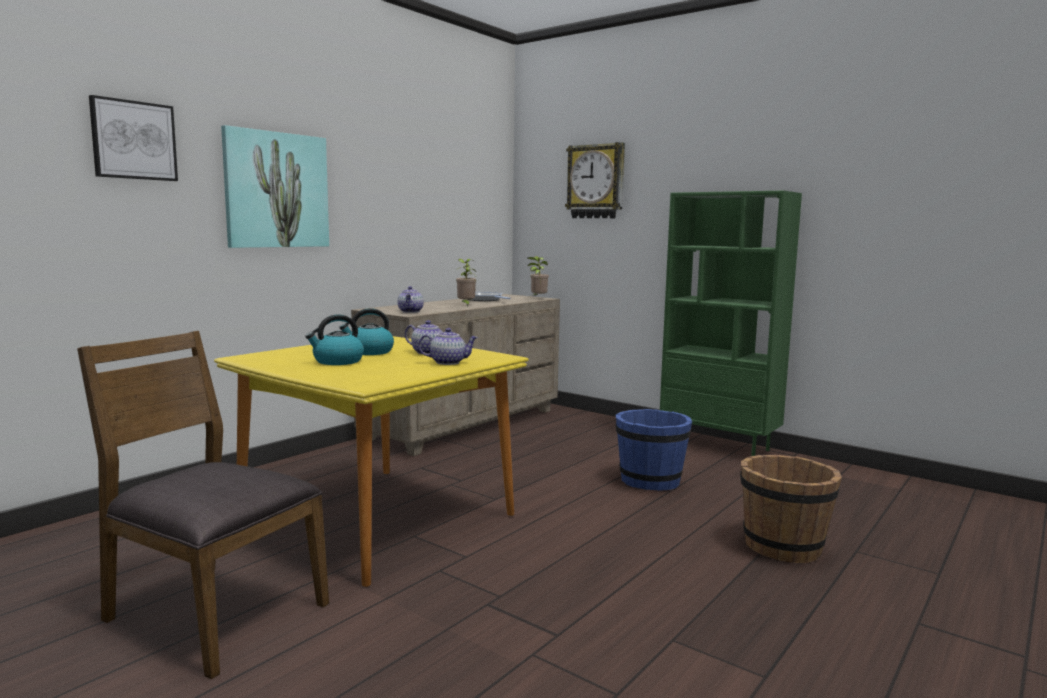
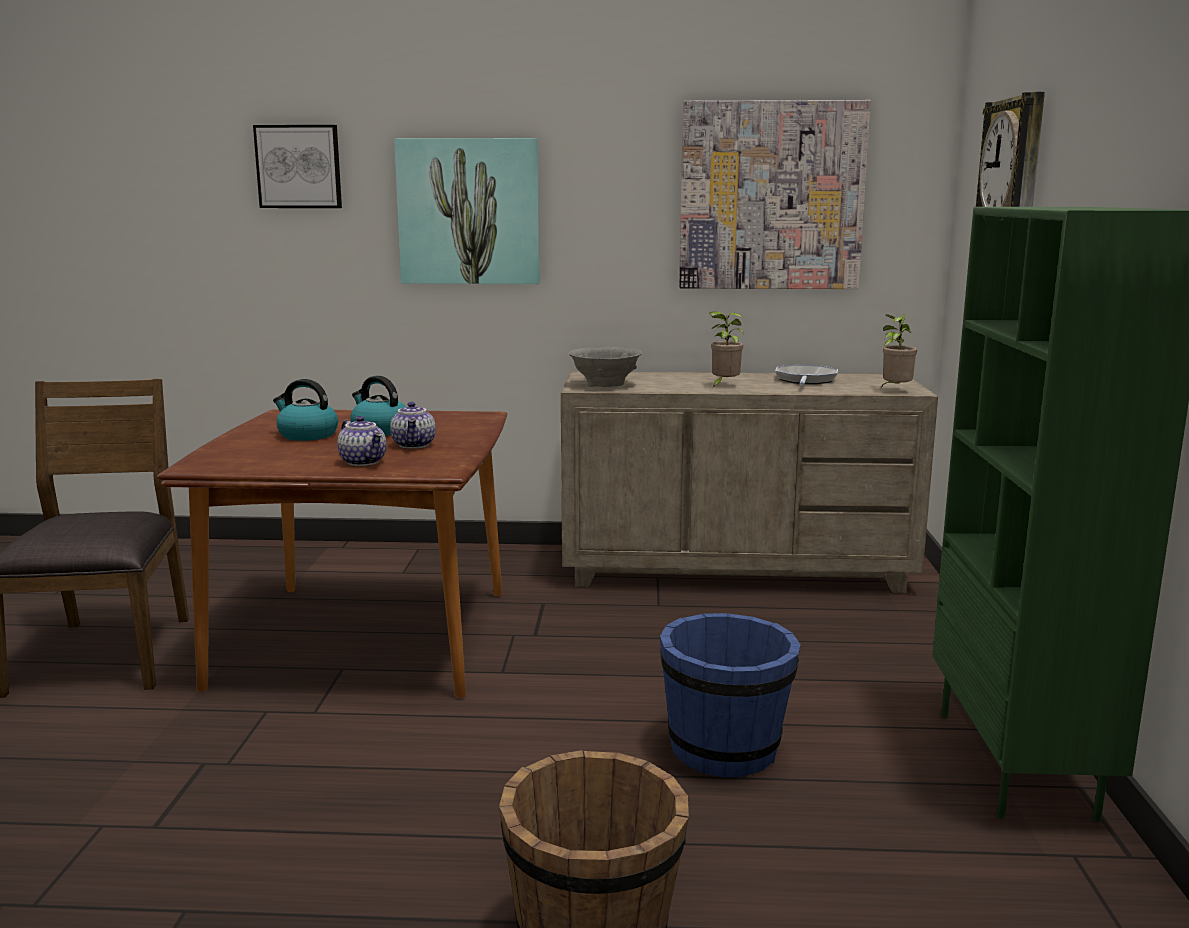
camera: 55 degrees right, 5 degrees up
yellow dining table [214,336,529,587] -> brown dining table [157,409,508,698]
teapot [398,286,424,313] -> grey bowl [569,347,642,387]
none -> picture [679,100,871,289]

